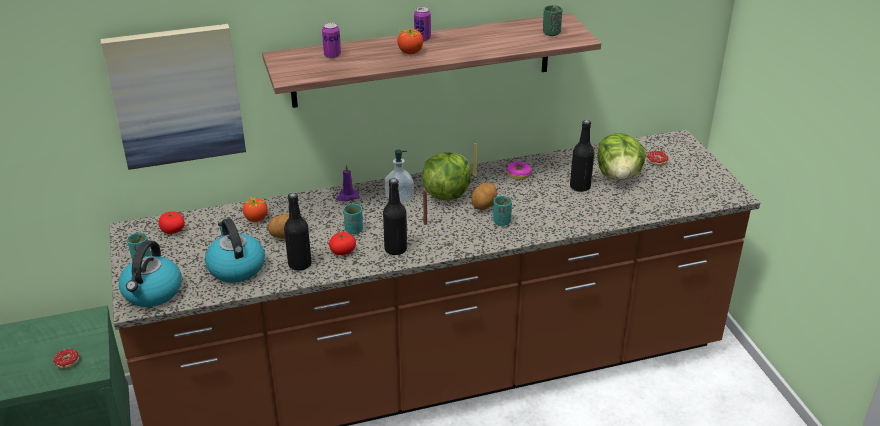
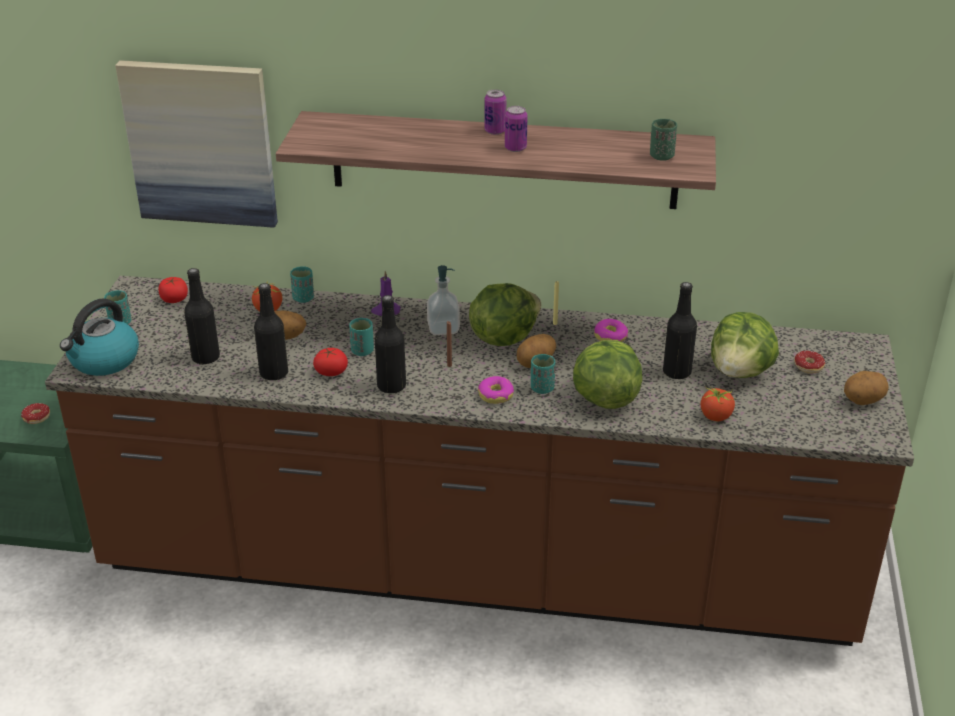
camera: 25 degrees right, 0 degrees up
kettle [205,218,265,282] -> black bottle [184,268,220,364]
can [322,22,341,58] -> can moved to [505,106,528,152]
tomato [397,28,424,54] -> tomato moved to [701,386,736,422]
none -> turquoise cup [290,266,314,303]
none -> donut [478,376,514,404]
none -> lettuce [573,340,642,409]
none -> potato [844,371,889,405]

